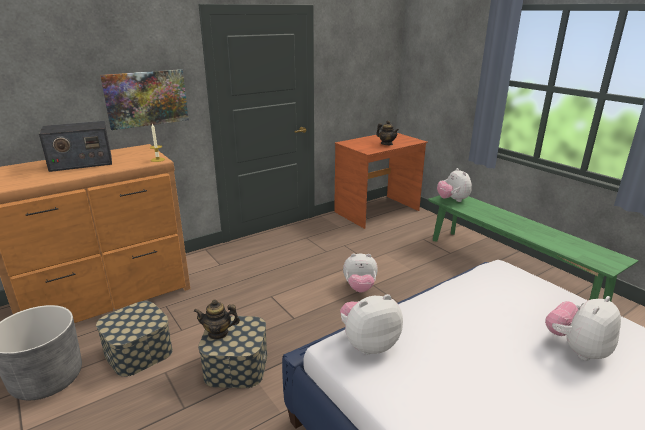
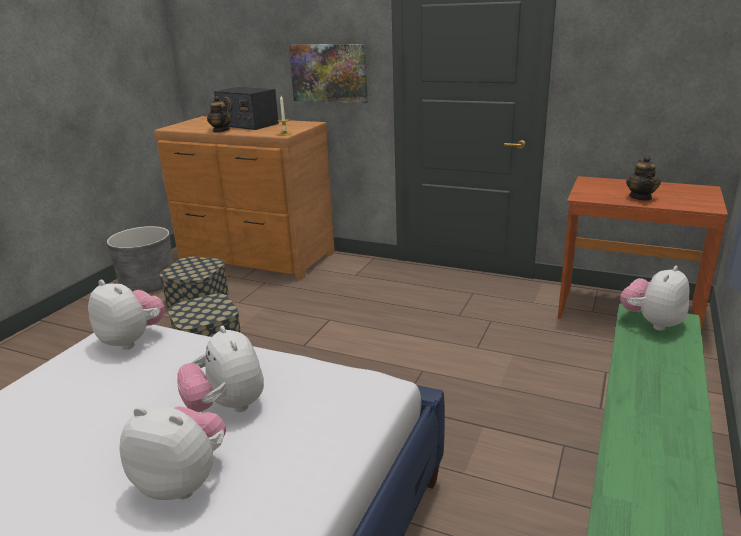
camera: 60 degrees right, 0 degrees up
teapot [193,299,240,340] -> teapot moved to [207,96,232,132]
plush toy [343,254,378,293] -> plush toy moved to [177,325,264,412]

